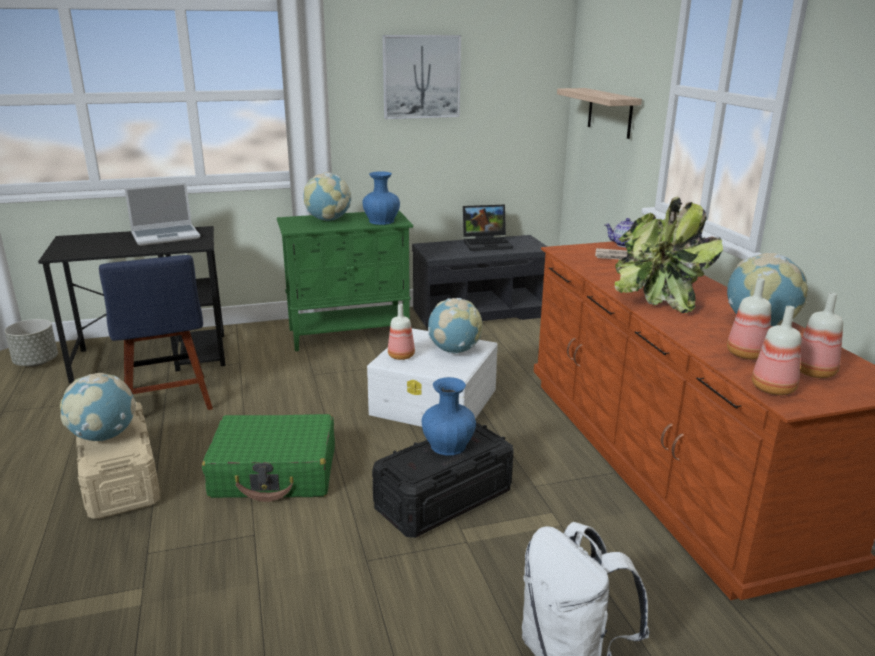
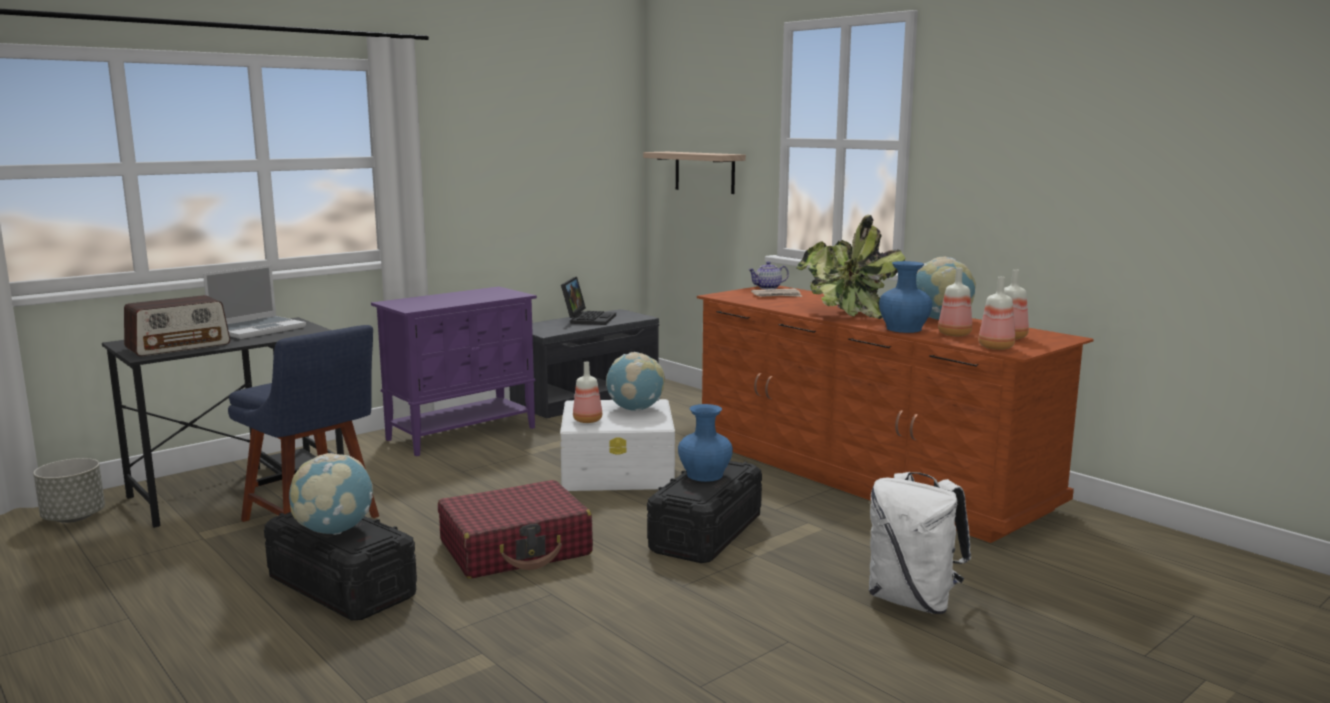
camera: 25 degrees left, 10 degrees down
beige storage box [76,402,160,519] -> black storage box [264,512,417,620]
green suitcase [202,414,335,502] -> red suitcase [438,480,593,579]
green cabinet [277,211,413,351] -> purple cabinet [371,287,537,456]
globe [303,172,352,221] -> none
blue vase [362,171,400,225] -> blue vase moved to [879,261,932,333]
picture [382,35,461,119] -> none
laptop [463,205,513,251] -> laptop turned 45 degrees counterclockwise [561,277,616,325]
none -> radio [124,295,230,356]

